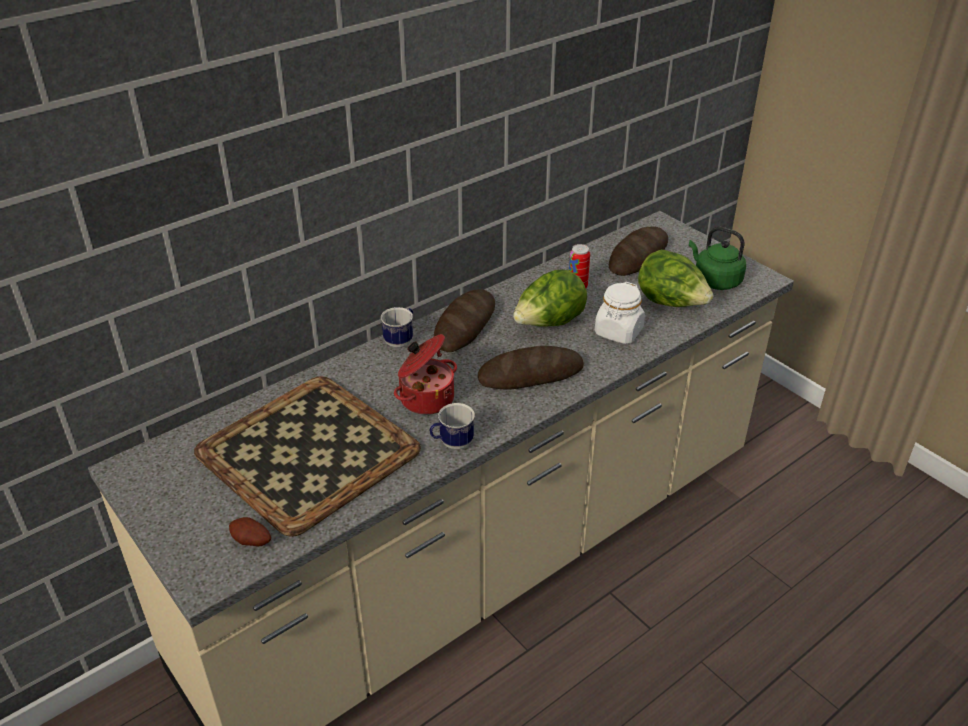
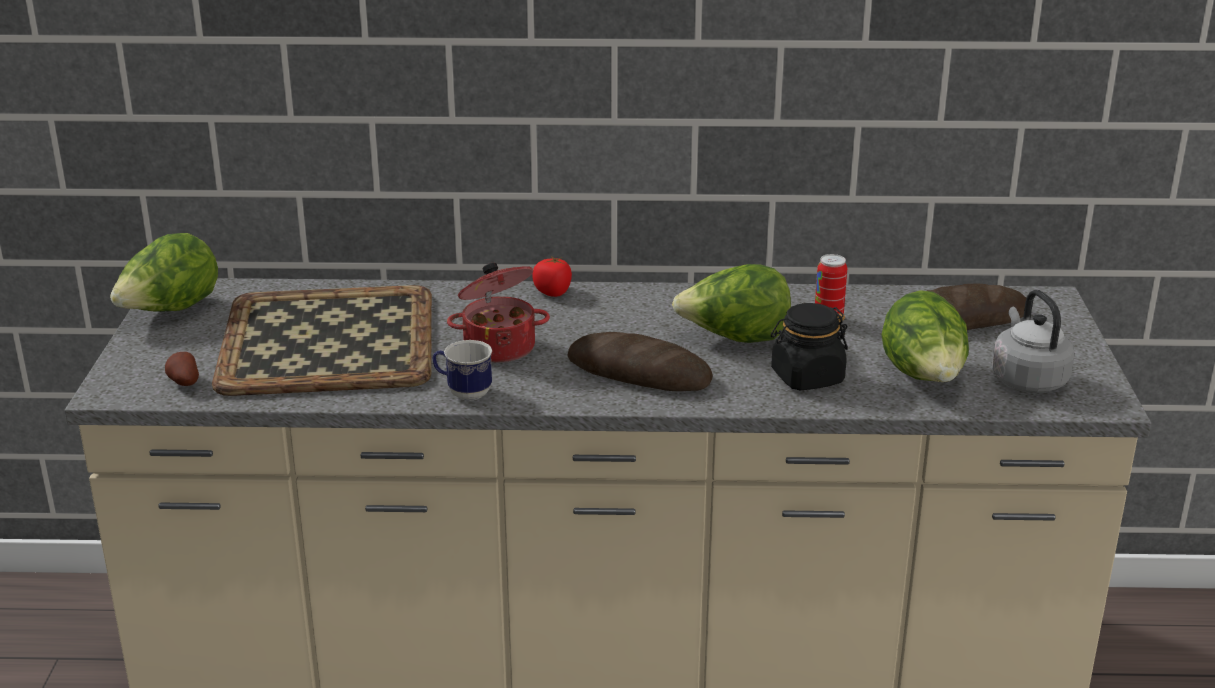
camera: 40 degrees right, 10 degrees down
mug [381,307,413,348] -> tomato [532,256,572,297]
bread [434,289,495,352] -> none
white jar [595,282,645,344] -> black jar [771,303,848,390]
green kettle [689,227,746,290] -> grey kettle [992,290,1074,393]
none -> lettuce [110,233,218,312]

